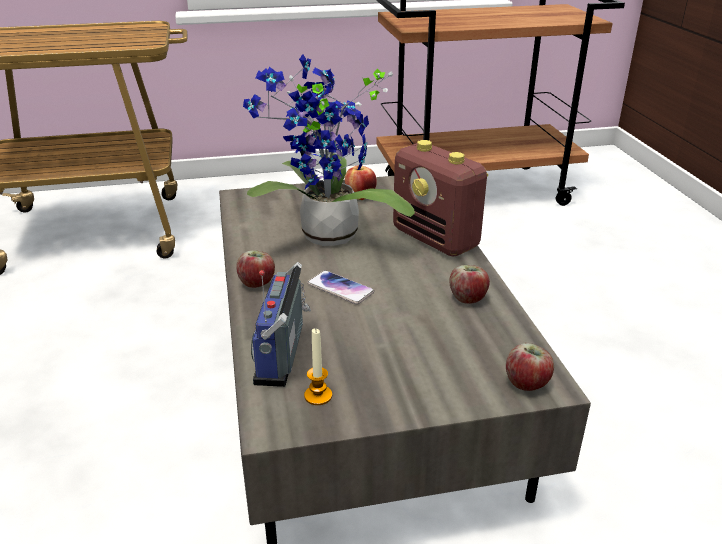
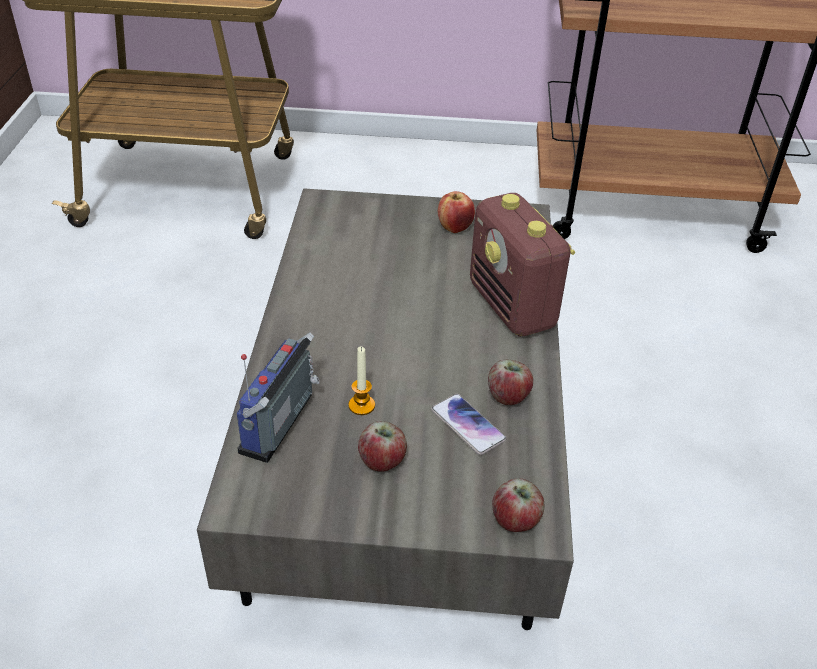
camera: 15 degrees right, 10 degrees up
apple [236,250,275,288] -> apple moved to [358,421,407,472]
potted plant [243,54,415,246] -> none
candle [304,329,332,405] -> candle moved to [348,346,375,415]
phone [307,270,374,305] -> phone moved to [431,394,506,455]

